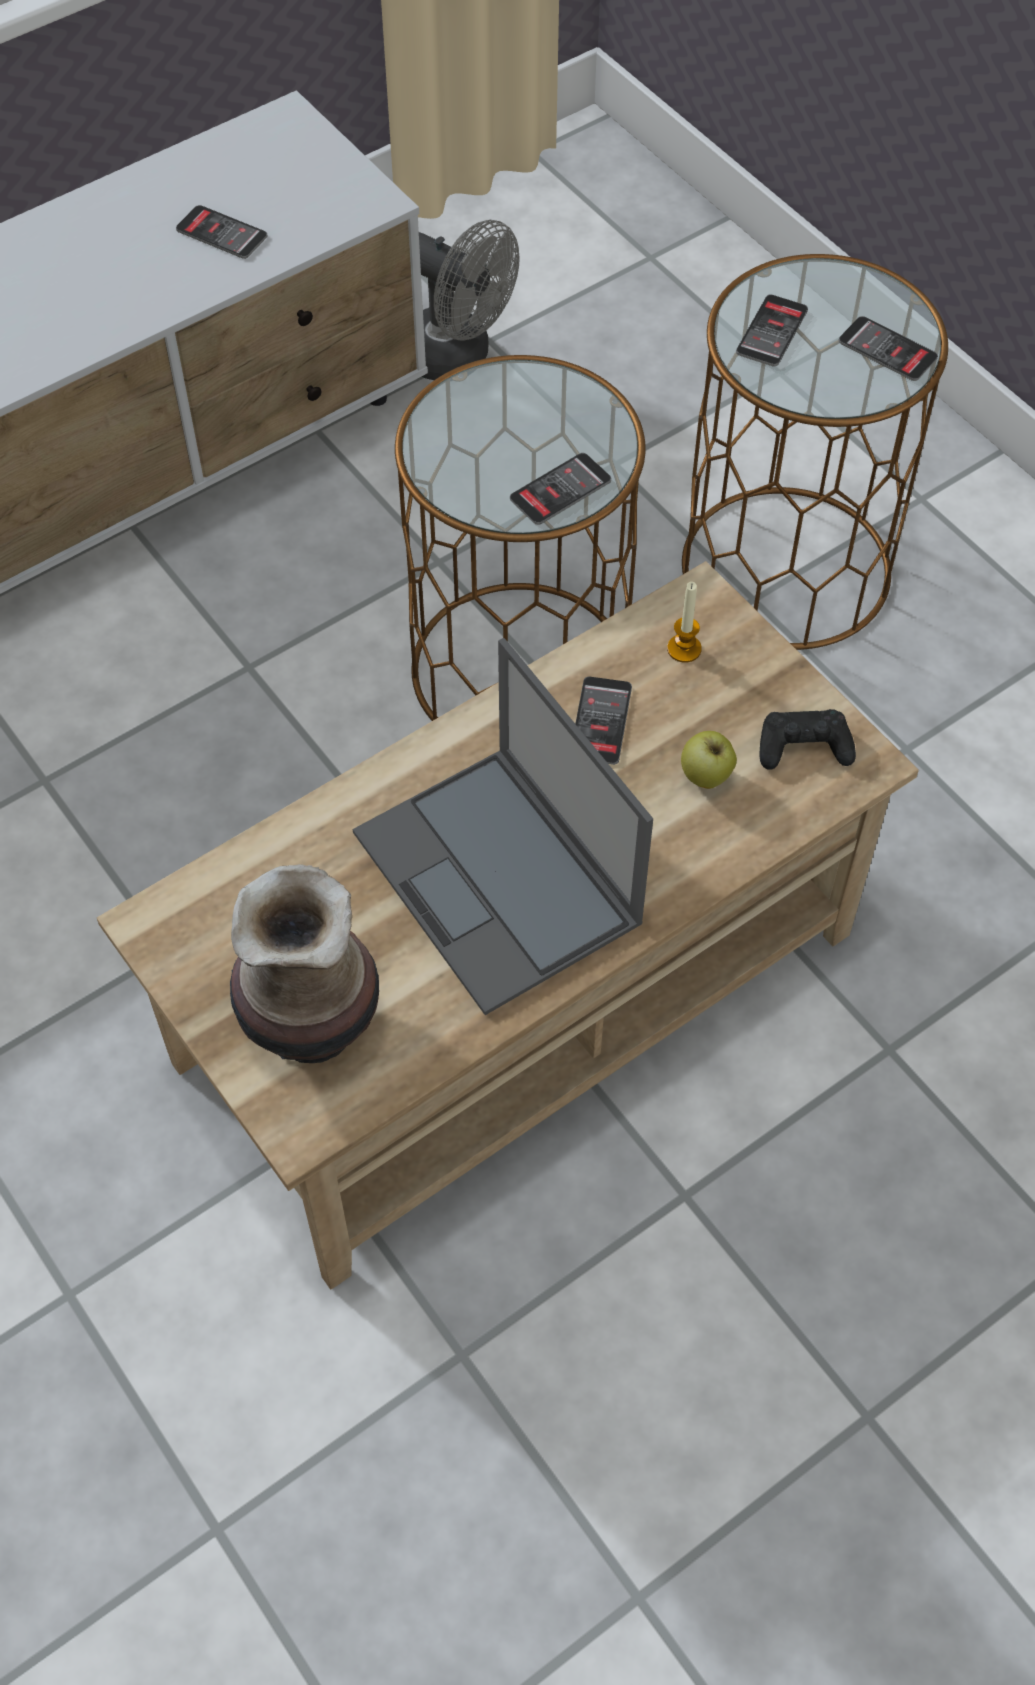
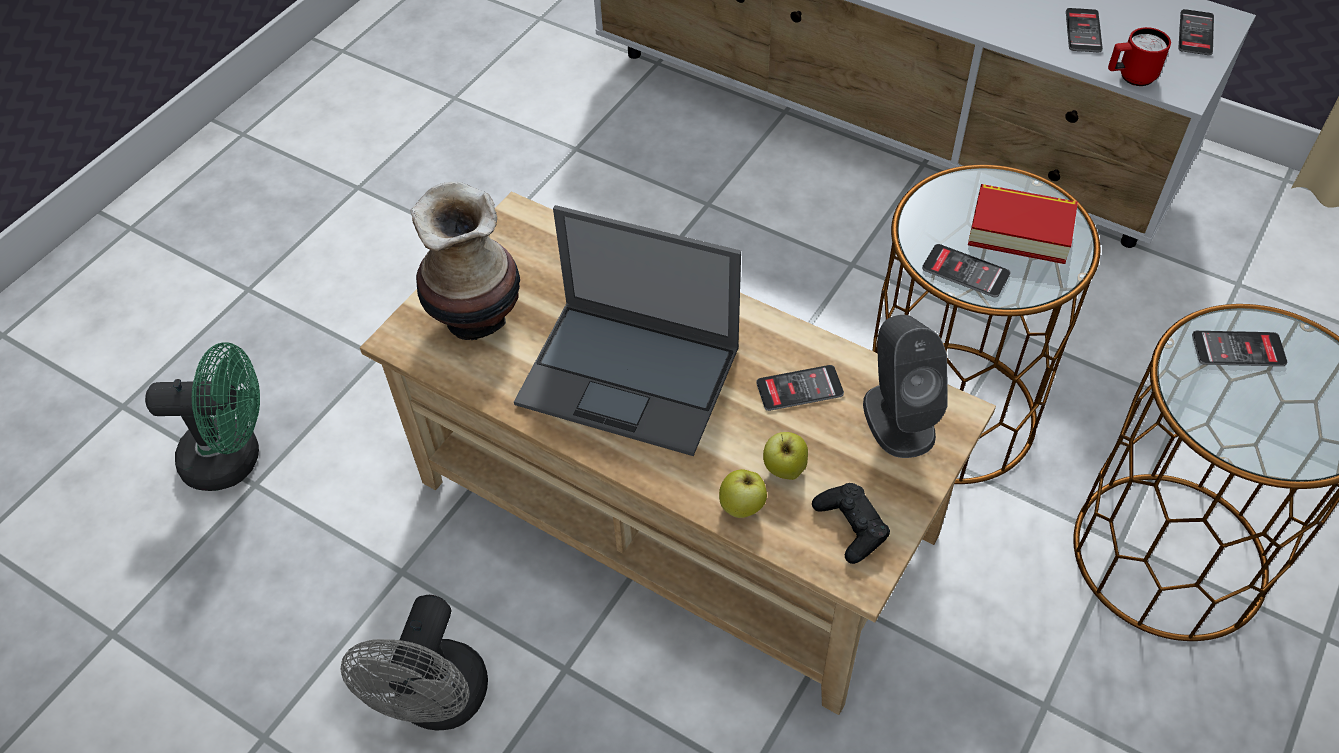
camera: 70 degrees right, 5 degrees down
laptop [353,638,653,1015] -> laptop turned 105 degrees counterclockwise [514,205,741,456]
grey fan [419,220,520,380] -> grey fan moved to [340,595,488,730]
candle [667,582,702,663] -> grey speaker [863,315,948,458]
phone [839,316,938,381] -> phone moved to [1178,9,1214,55]
none -> green fan [145,342,260,491]
none -> apple [719,469,767,518]
none -> book [968,184,1078,264]
none -> red mug [1108,27,1171,86]

